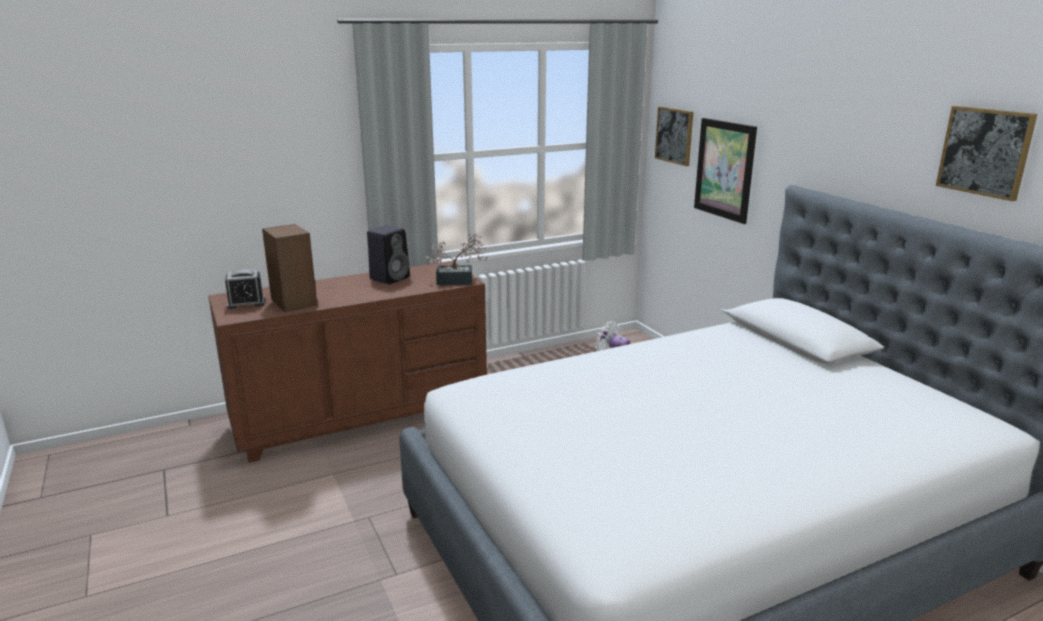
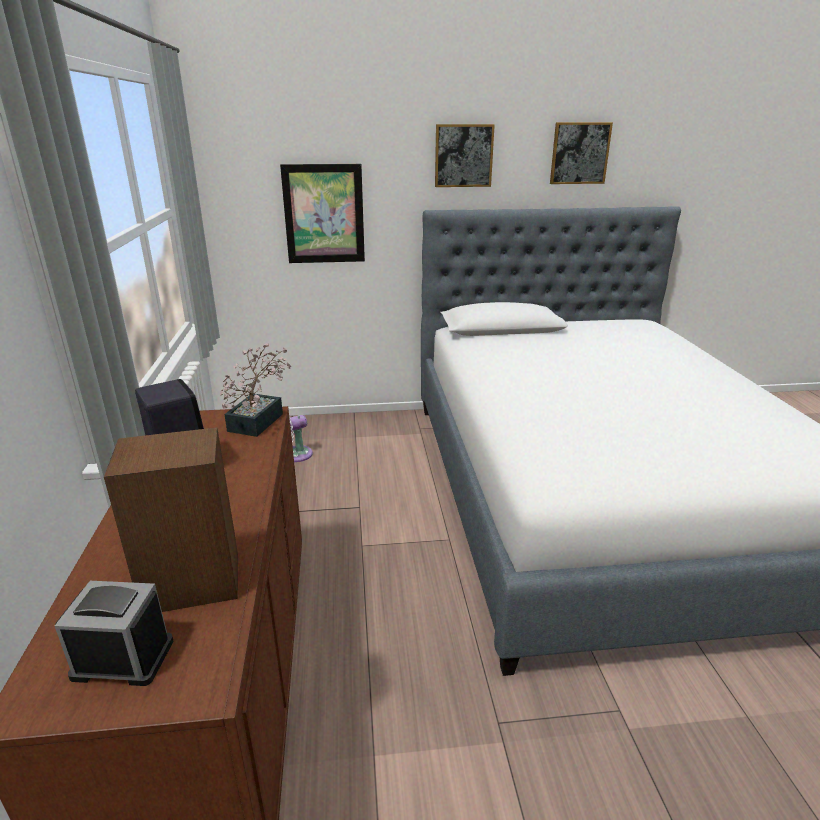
camera: 70 degrees left, 5 degrees up
alarm clock [225,269,265,309] -> alarm clock turned 90 degrees counterclockwise [55,581,174,686]
picture [655,107,693,166] -> picture moved to [435,124,495,187]

